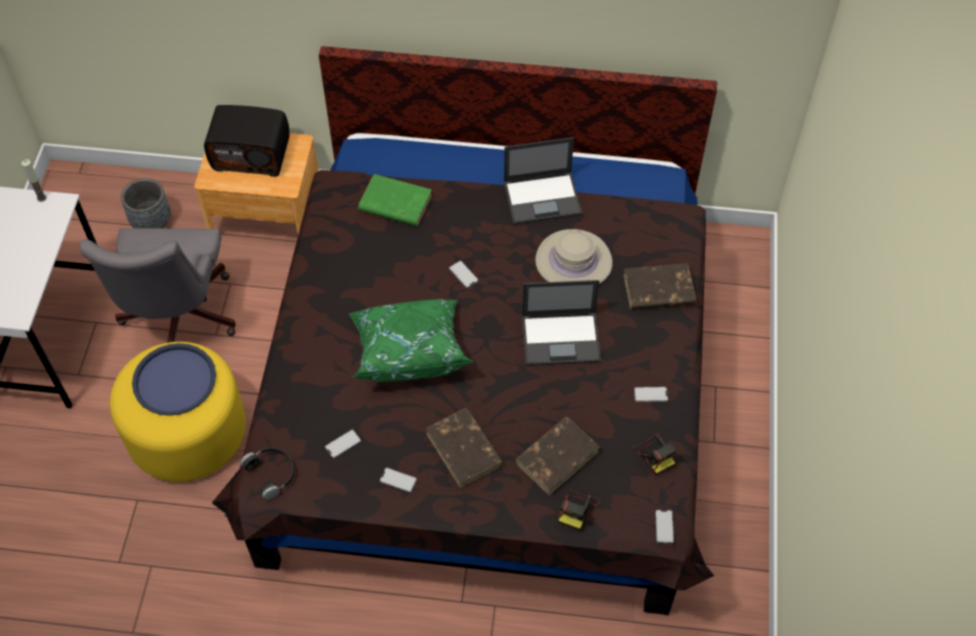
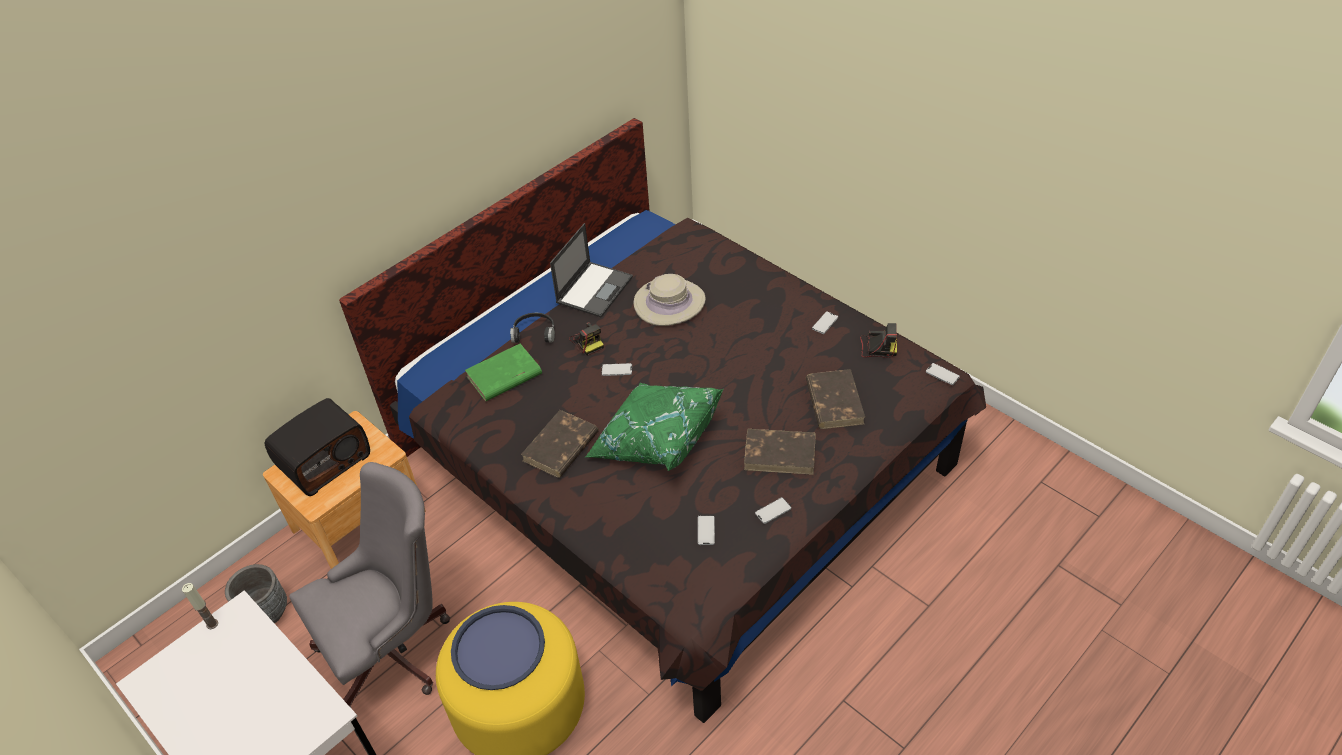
camera: 50 degrees left, 10 degrees down
grey office chair [79,228,236,343] -> grey office chair turned 75 degrees counterclockwise [289,462,450,708]
black headphones [240,447,294,500] -> black headphones moved to [510,313,555,343]
laptop [522,280,601,366] -> none
camera [558,489,600,531] -> camera moved to [569,322,604,356]
brown book [623,263,696,310] -> brown book moved to [521,410,599,478]

